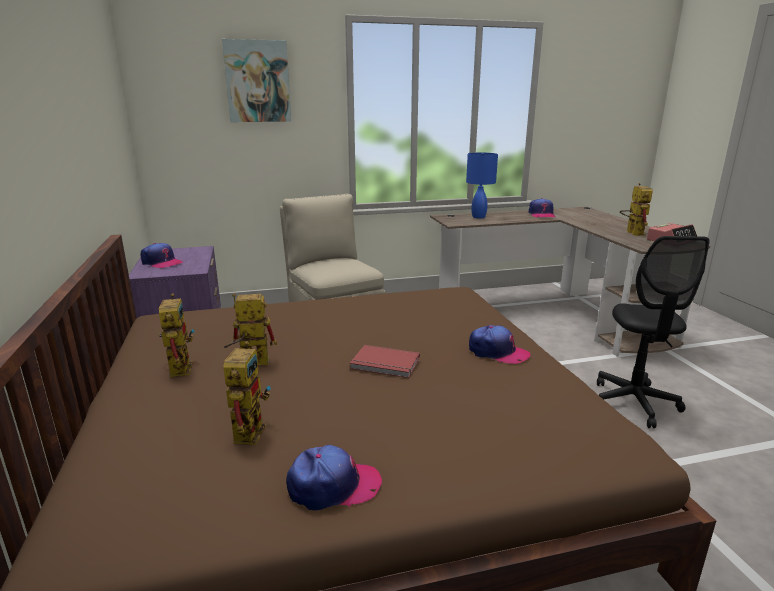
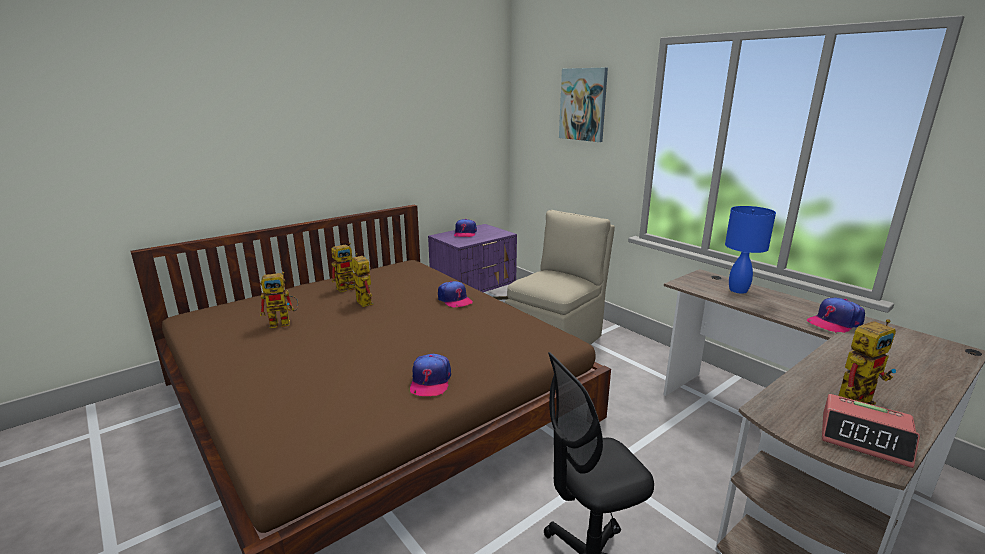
camera: 65 degrees right, 0 degrees up
cap [286,445,382,511] -> cap moved to [438,281,473,307]
red book [350,345,420,378] -> none

